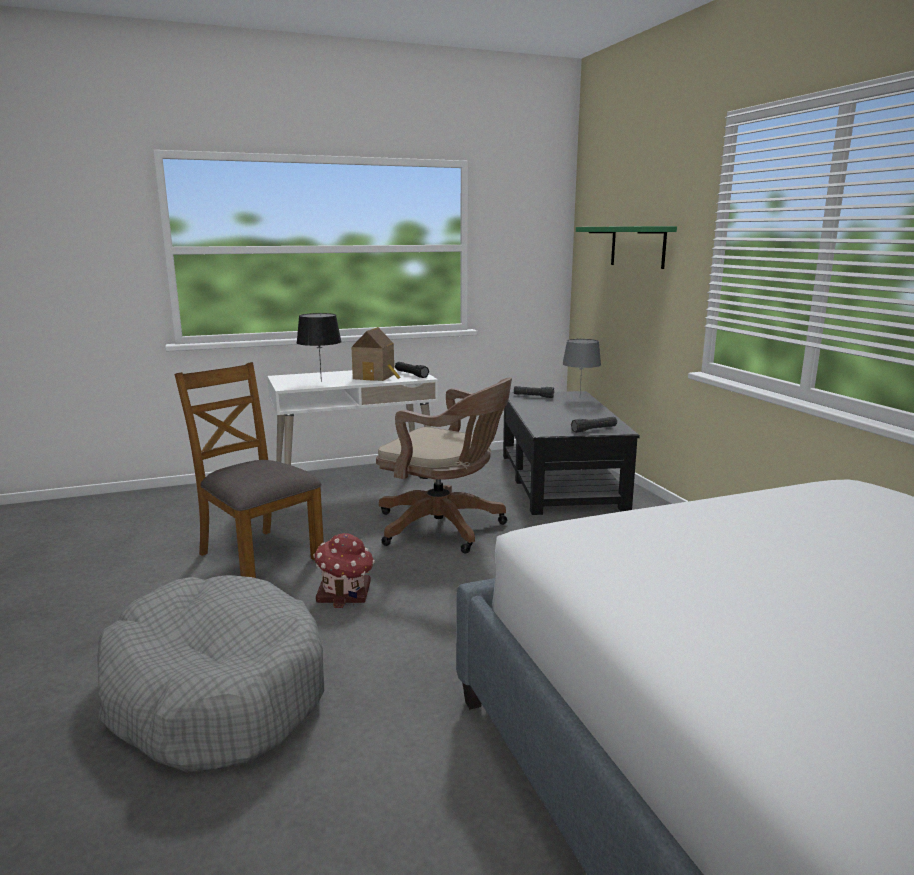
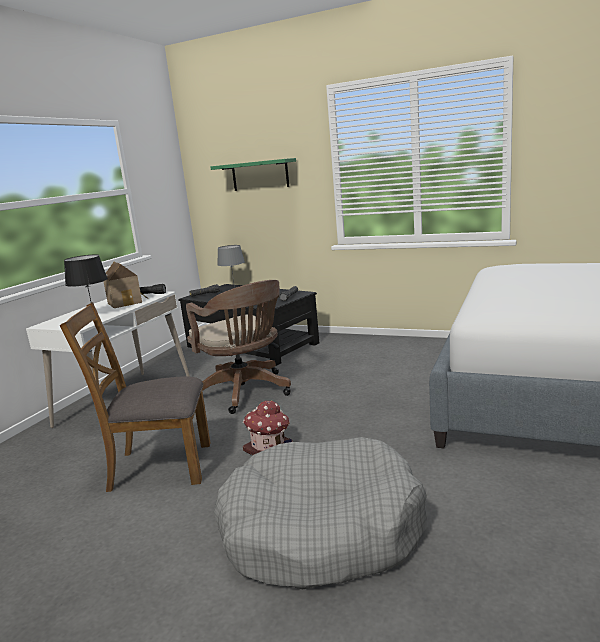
camera: 45 degrees left, 0 degrees up
brown office chair [376,378,512,553] -> brown office chair turned 75 degrees clockwise [186,280,291,414]

